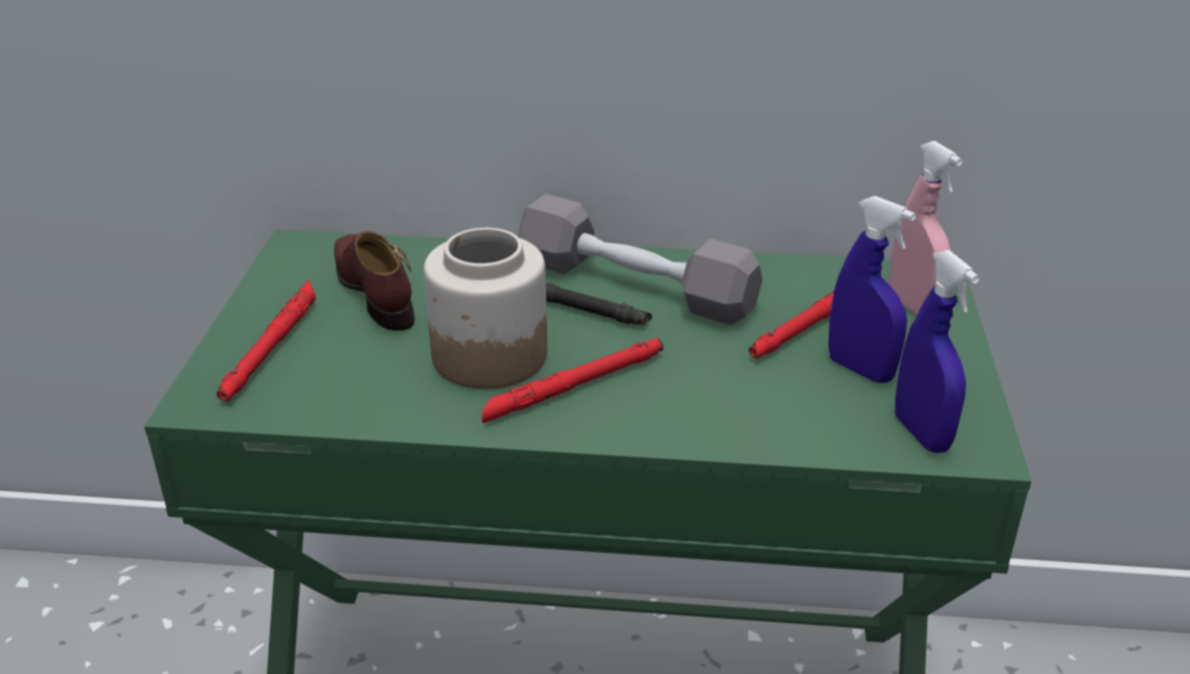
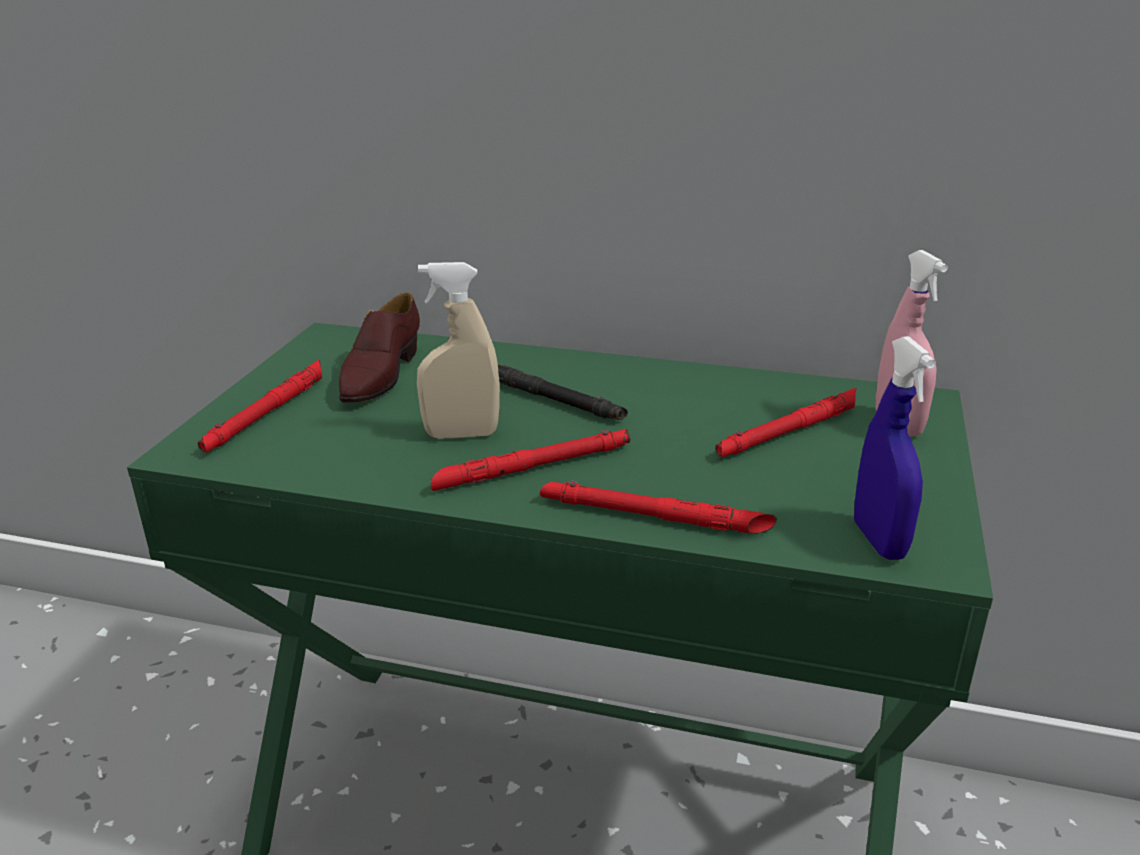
camera: 10 degrees right, 5 degrees down
brown shoe [334,231,415,331] -> brown shoe turned 150 degrees counterclockwise [339,293,420,403]
jar [424,228,547,389] -> beige spray bottle [417,262,500,439]
grey dumbbell [518,194,763,325] -> none
blue spray bottle [828,196,916,383] -> none
none -> red flashlight [540,481,777,534]

